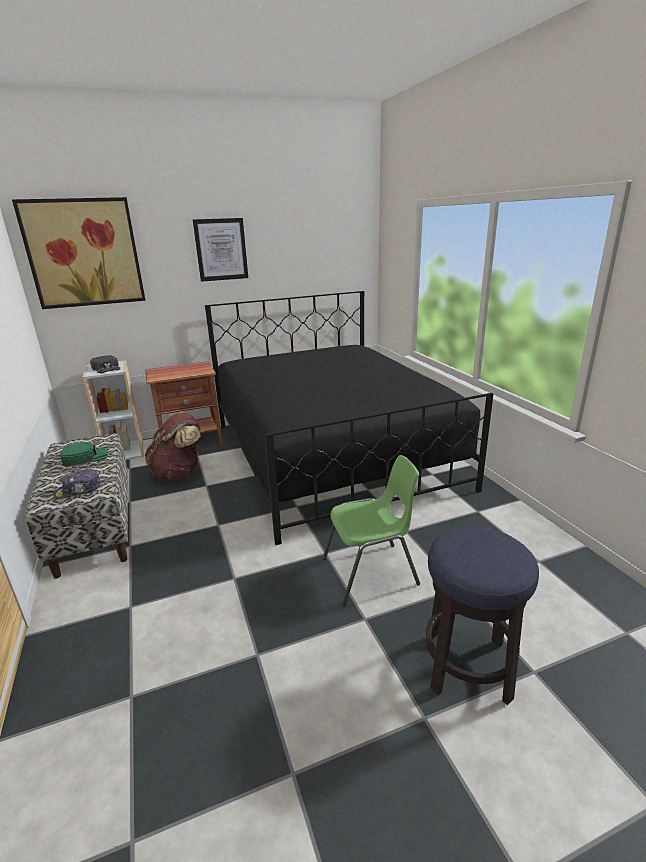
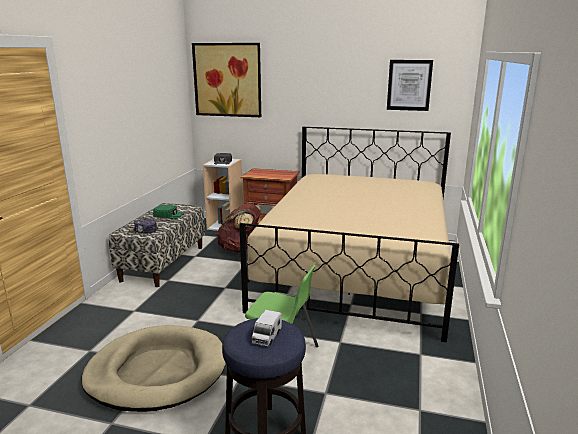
camera: 35 degrees right, 5 degrees down
picture [193,218,248,282] -> picture moved to [387,60,433,111]
black bed [205,291,493,545] -> beige bed [239,127,459,342]
none -> beige dog bed [82,325,226,412]
none -> toy truck [251,310,282,347]

